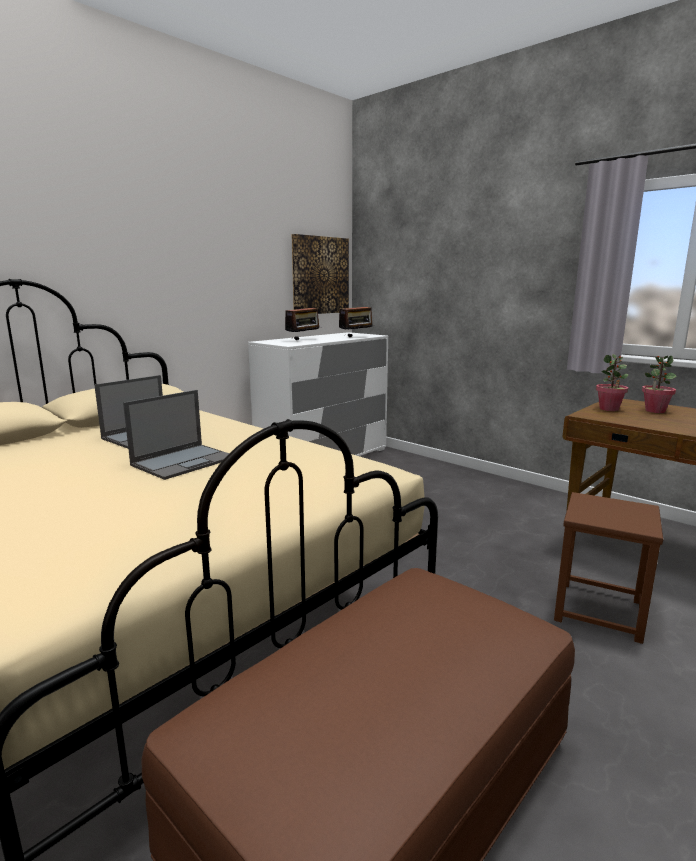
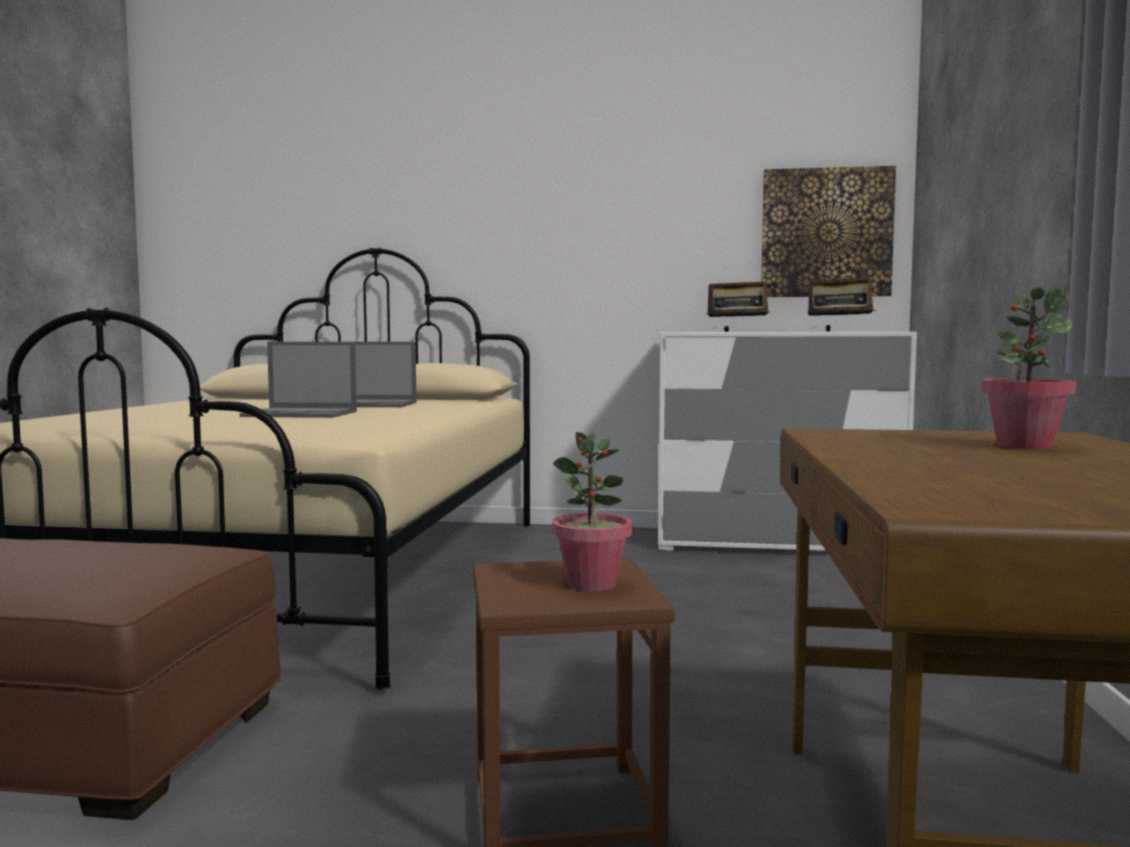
camera: 55 degrees right, 10 degrees down
potted plant [596,354,628,411] -> potted plant moved to [552,432,632,591]

